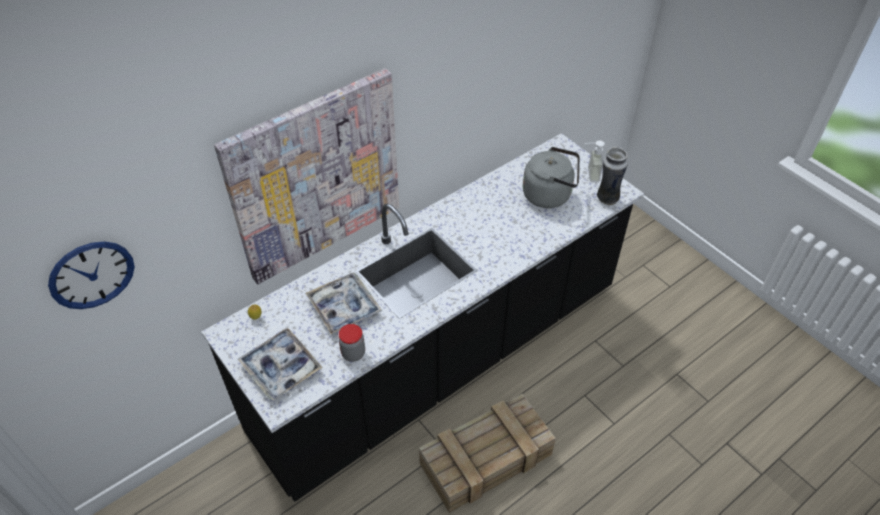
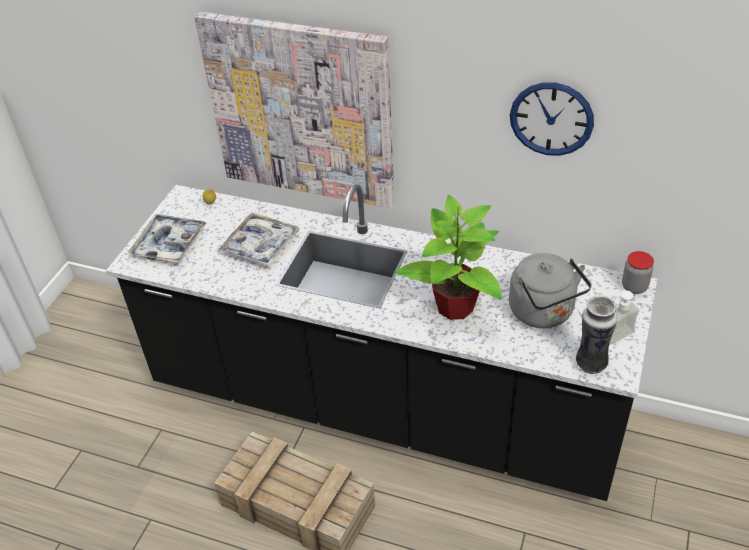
camera: 60 degrees right, 5 degrees down
wall clock [48,241,135,309] -> wall clock moved to [510,83,594,156]
jar [339,324,365,362] -> jar moved to [622,251,654,294]
none -> potted plant [395,195,502,320]

